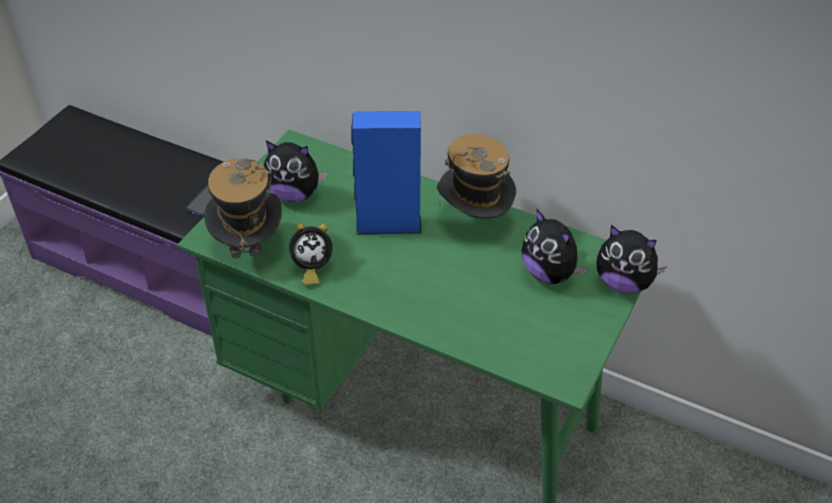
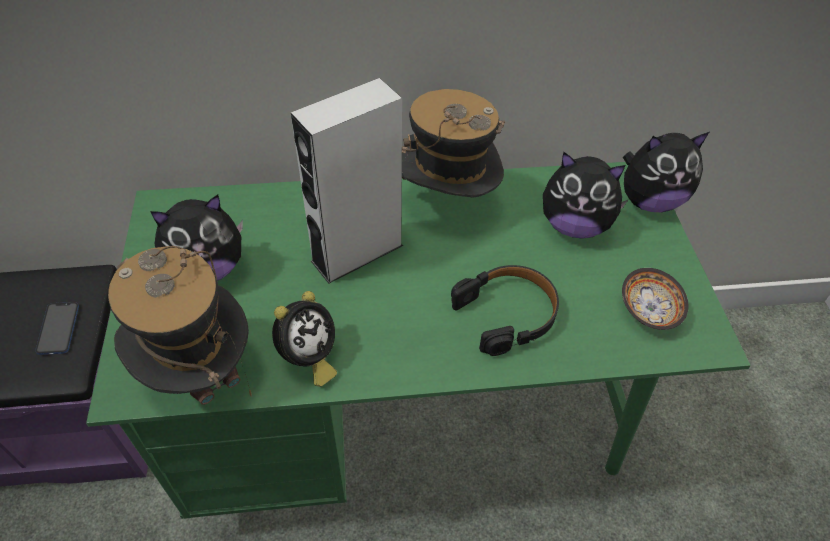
camera: 35 degrees left, 5 degrees up
blue speaker [351,111,421,234] -> grey speaker [291,78,403,284]
none -> black headphones [451,265,559,356]
none -> bowl [622,268,689,330]

